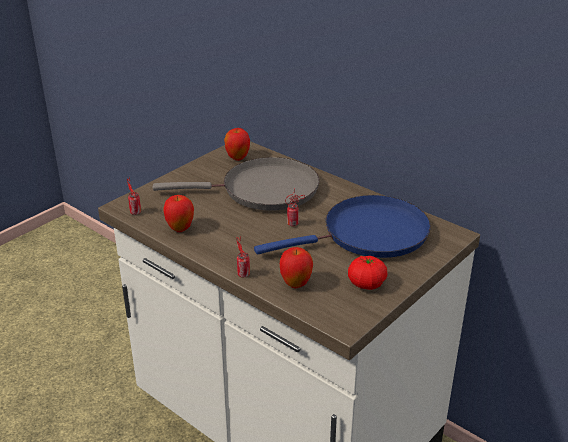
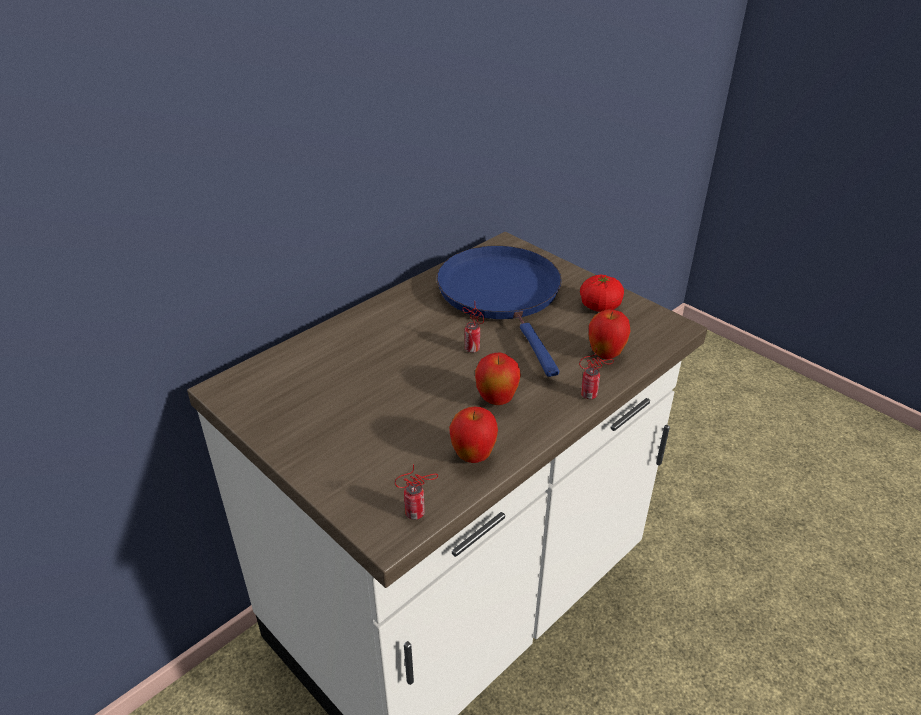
camera: 85 degrees left, 5 degrees up
grey frying pan [153,157,319,211] -> none
apple [224,128,250,161] -> apple moved to [475,352,521,405]

